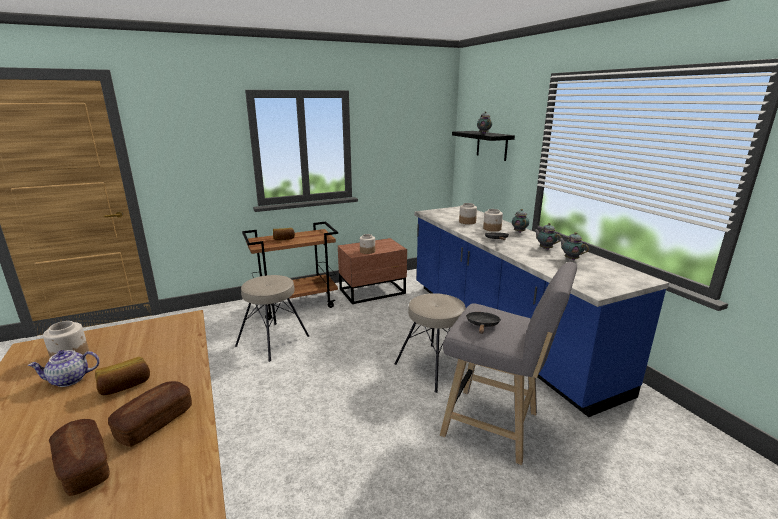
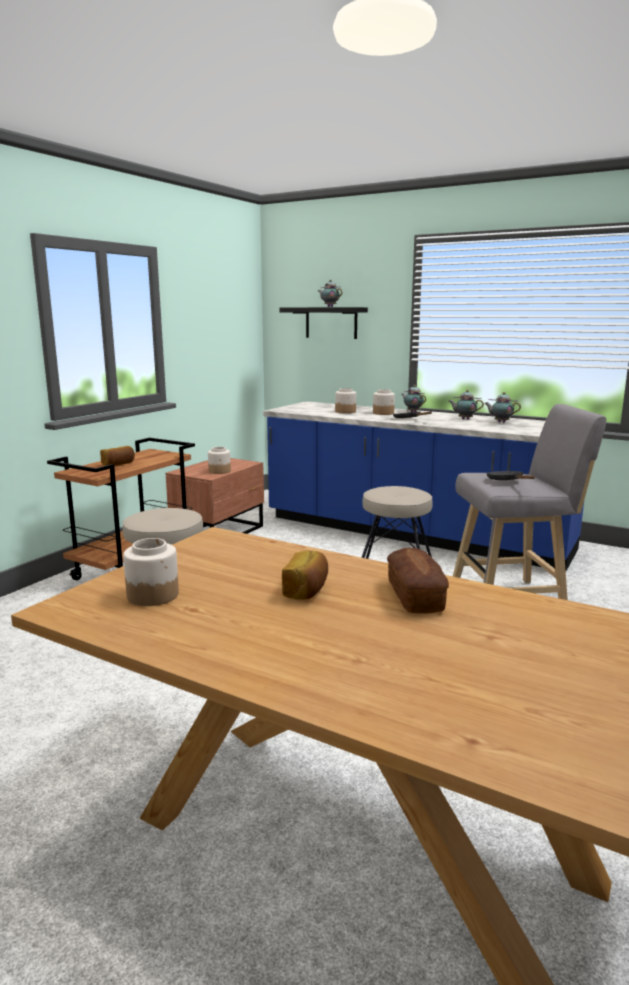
camera: 35 degrees left, 5 degrees down
teapot [28,350,100,387] -> none
bread [49,419,110,496] -> none

